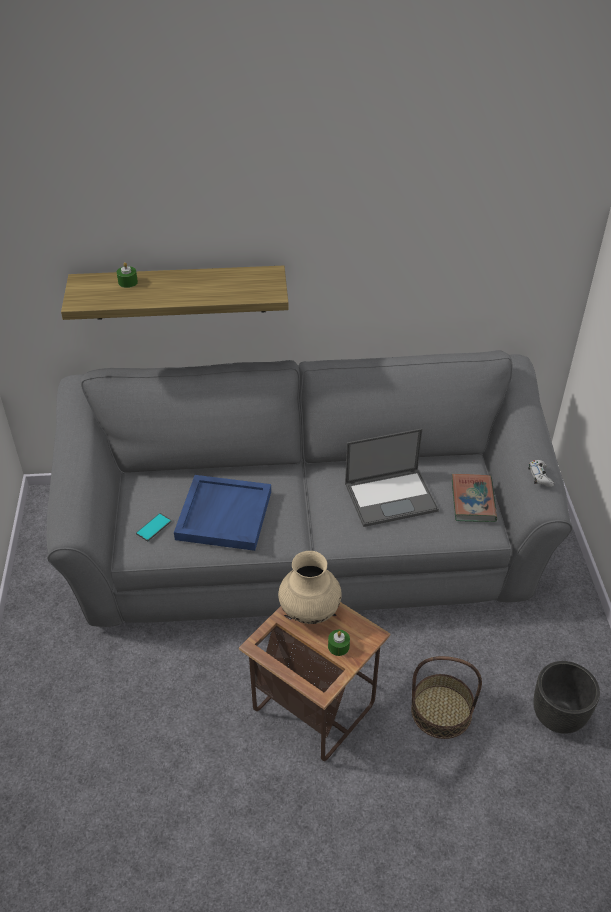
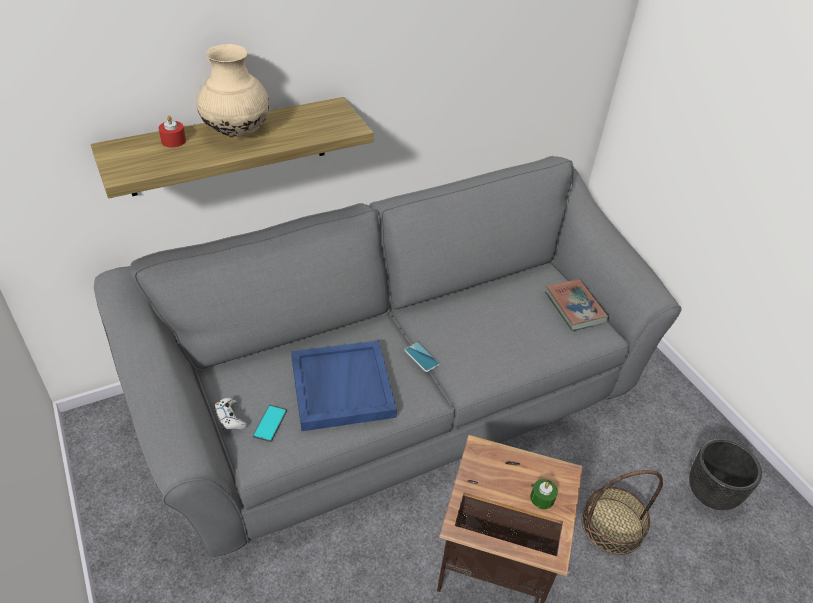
camera: 25 degrees left, 0 degrees up
green candle [117,262,138,288] -> red candle [159,115,186,148]
beige vase [278,551,342,624] -> beige vase moved to [197,44,269,137]
laptop [345,428,439,527] -> none
white game controller [528,460,554,487] -> white game controller moved to [214,398,247,430]
none -> phone [404,342,440,372]

